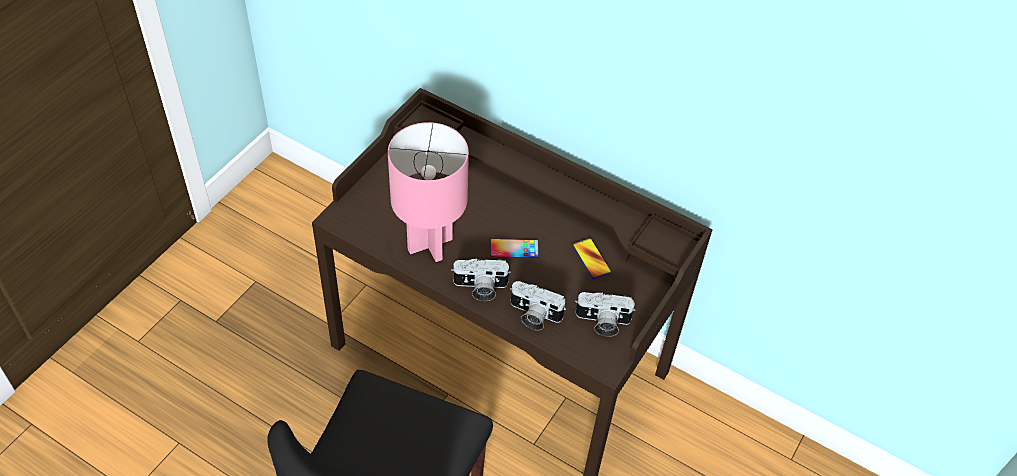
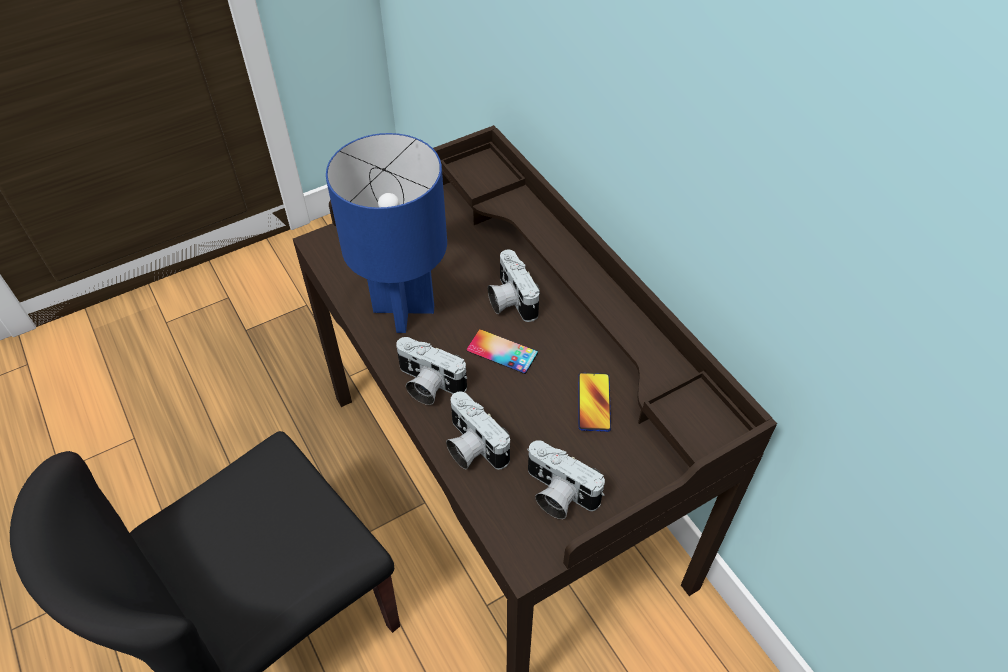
camera: 30 degrees right, 0 degrees up
pink table lamp [388,122,469,262] -> blue table lamp [326,133,447,333]
none -> camera [488,249,540,322]

